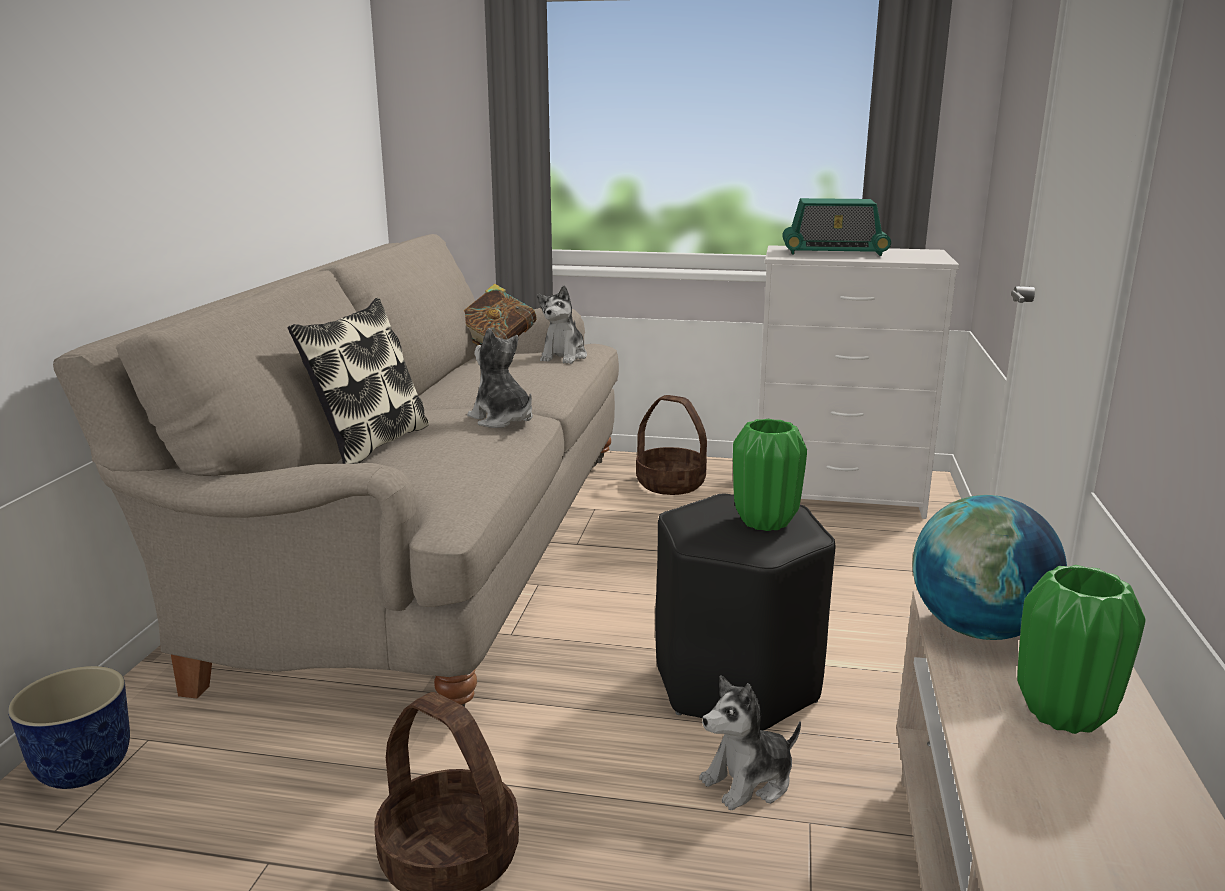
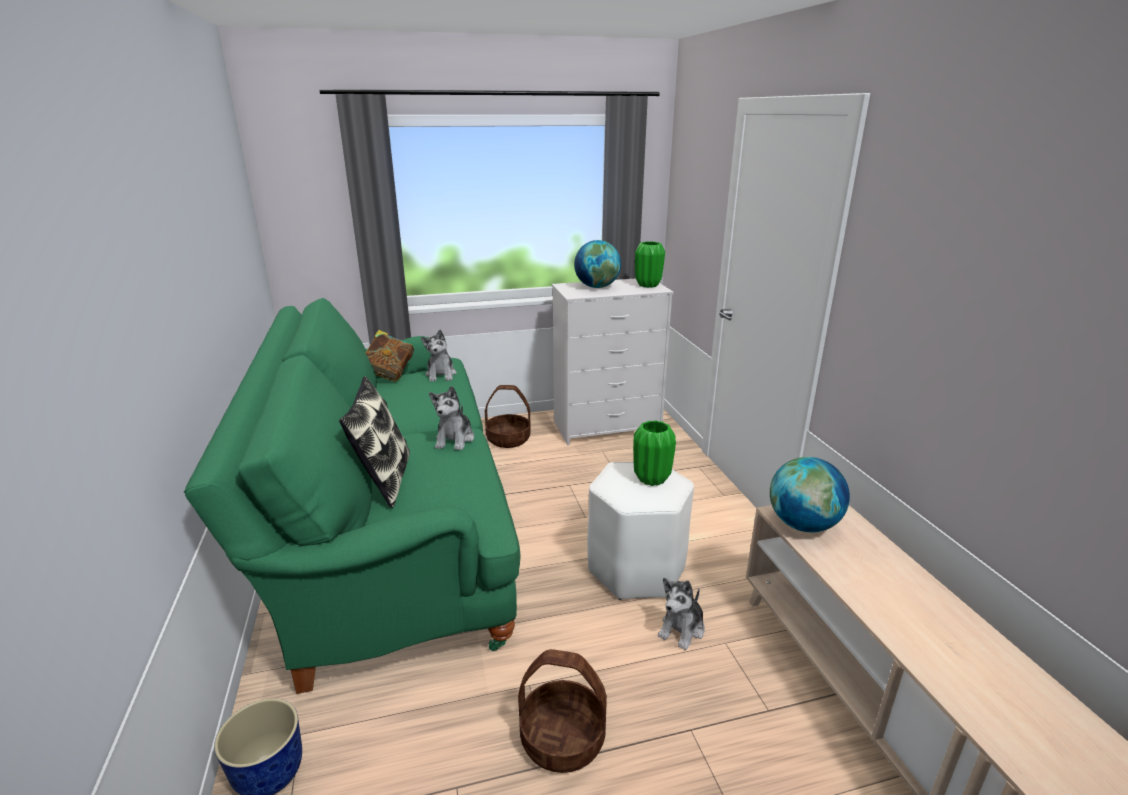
camera: 25 degrees left, 5 degrees up
beige sofa [53,234,619,707] -> green sofa [184,298,520,694]
plush toy [467,328,533,428] -> plush toy turned 105 degrees counterclockwise [429,386,474,450]
black stool [655,494,835,730] -> white stool [587,462,694,600]
radio [782,198,891,256] -> globe [574,240,621,288]
green vase [1017,565,1146,734] -> green vase moved to [635,241,665,288]

